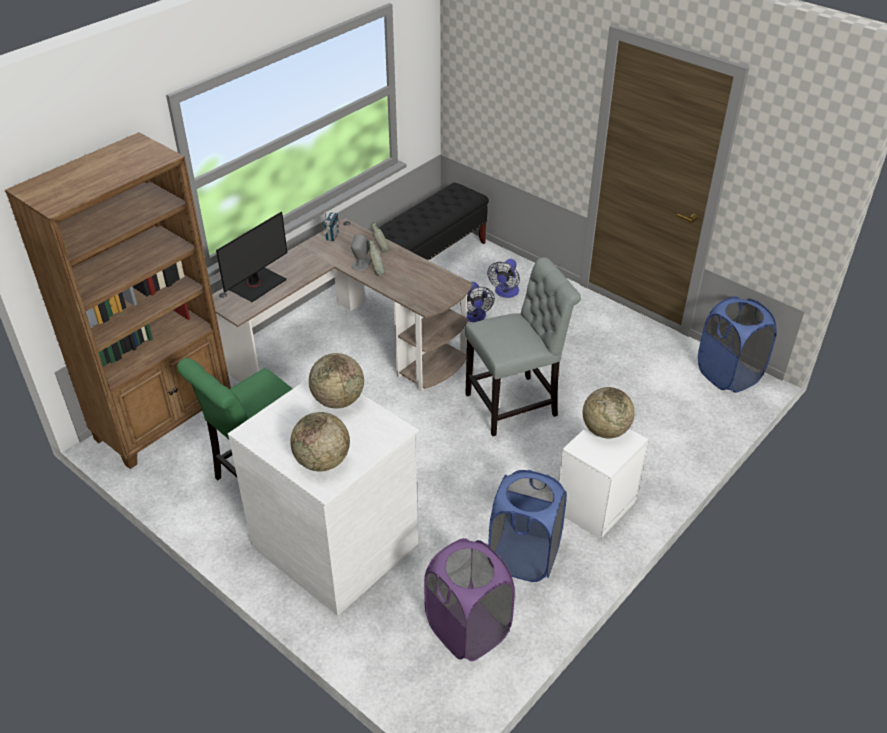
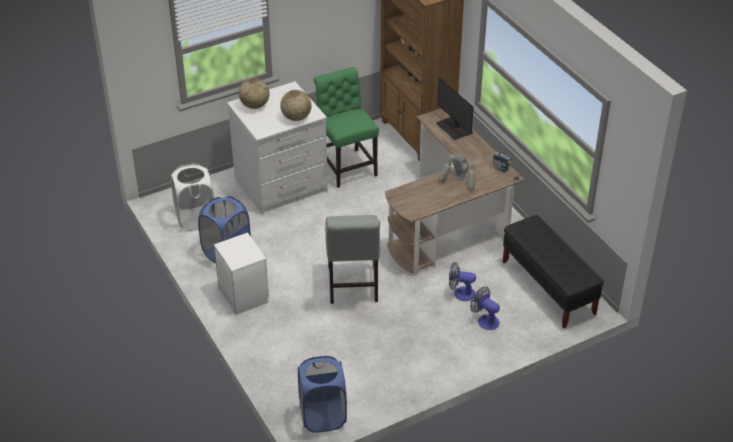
camera: 110 degrees right, 0 degrees up
purple laundry basket [424,538,515,661] -> white laundry basket [170,164,214,231]
globe [583,387,634,438] -> none

